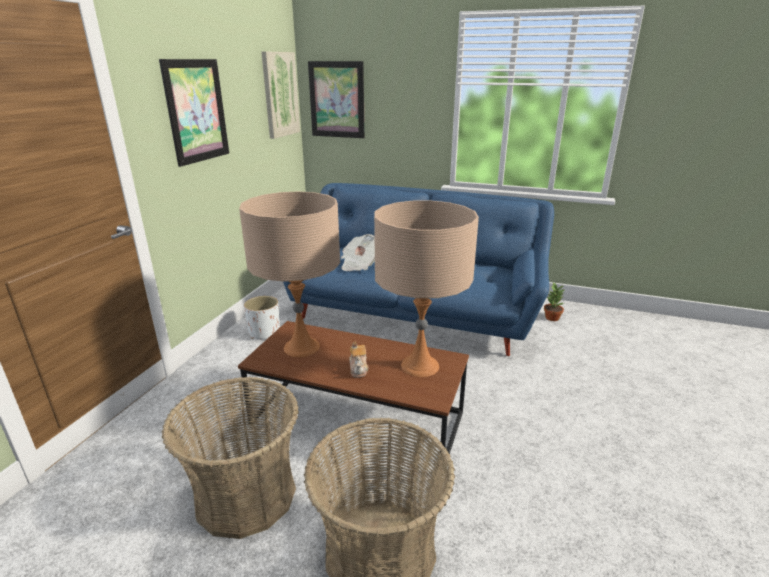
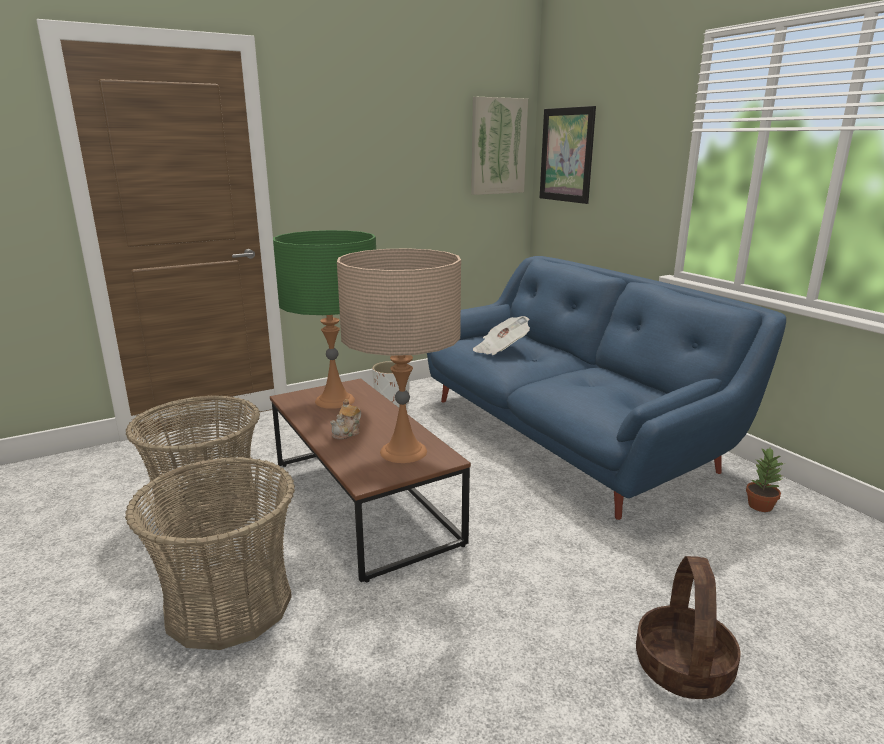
camera: 40 degrees right, 5 degrees down
picture [159,59,229,167] -> none
beige table lamp [239,191,340,357] -> green table lamp [273,230,376,409]
none -> basket [636,556,741,699]

